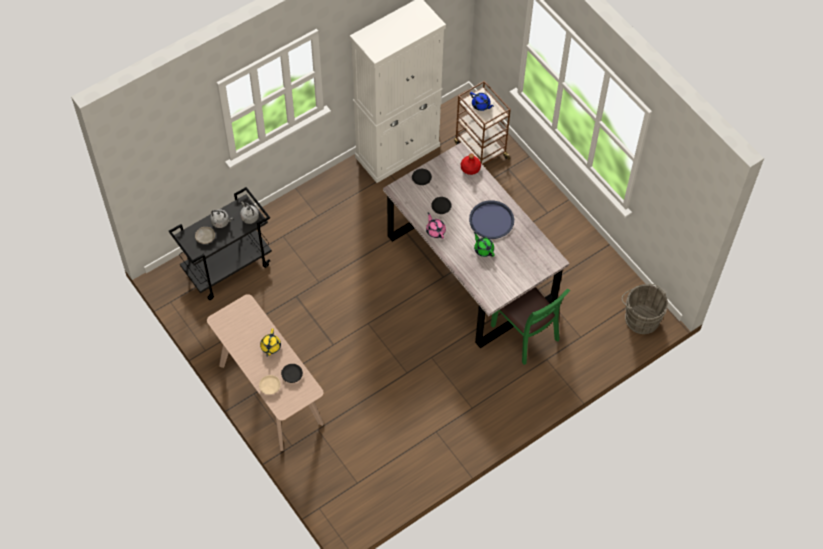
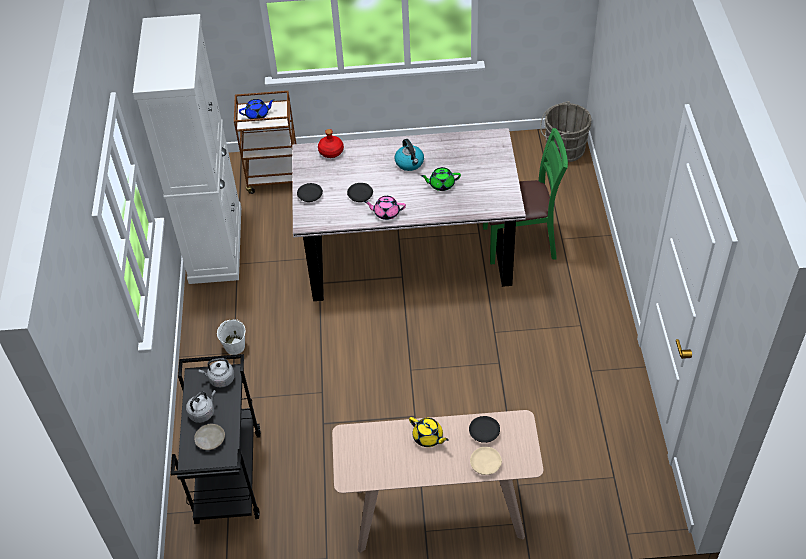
camera: 55 degrees left, 10 degrees down
blue tray [469,200,514,239] -> kettle [395,139,424,171]
none -> white bucket [217,319,246,355]

